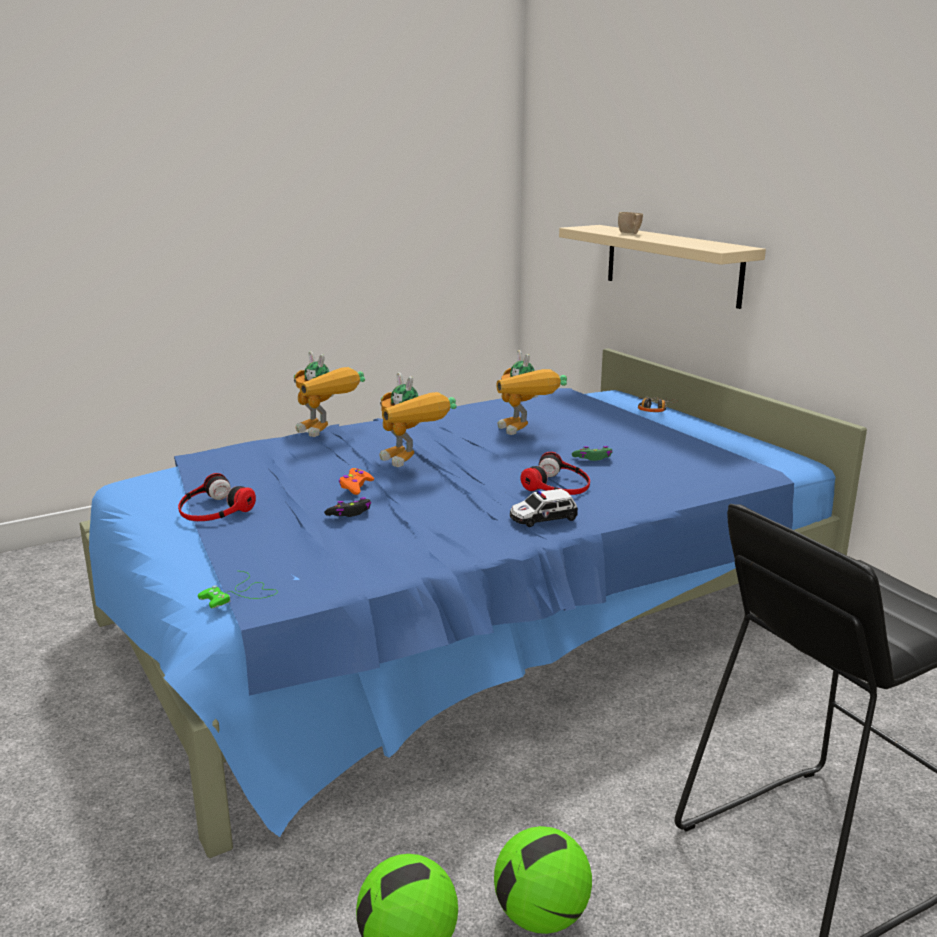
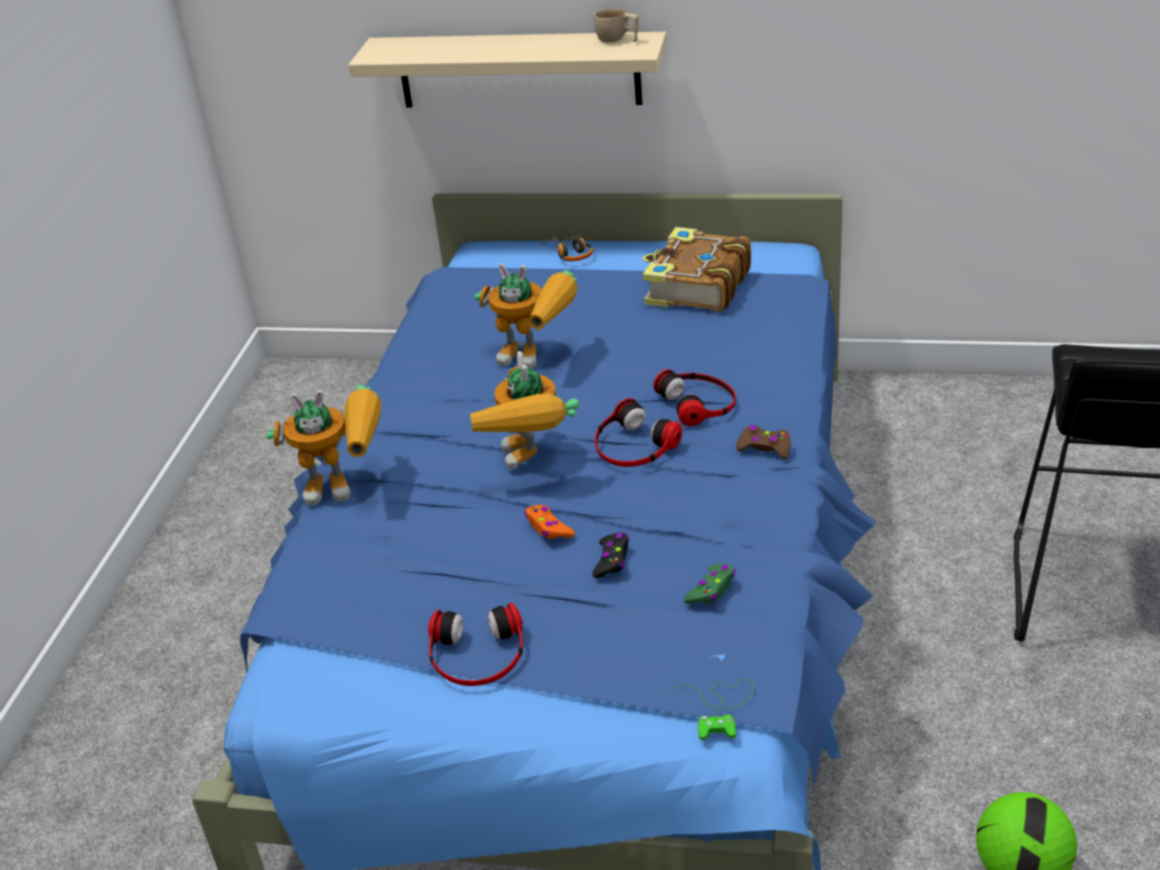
camera: 45 degrees left, 15 degrees up
toy robot [380,372,456,467] -> toy robot turned 75 degrees clockwise [470,351,579,469]
football [494,826,592,934] -> none
toy car [510,489,578,527] -> brown game controller [736,425,791,459]
green game controller [572,446,612,461] -> green game controller moved to [684,564,735,604]
beige cup [618,212,643,234] -> beige cup moved to [594,9,639,43]
none -> headphones [595,398,682,467]
none -> book [642,227,751,312]

